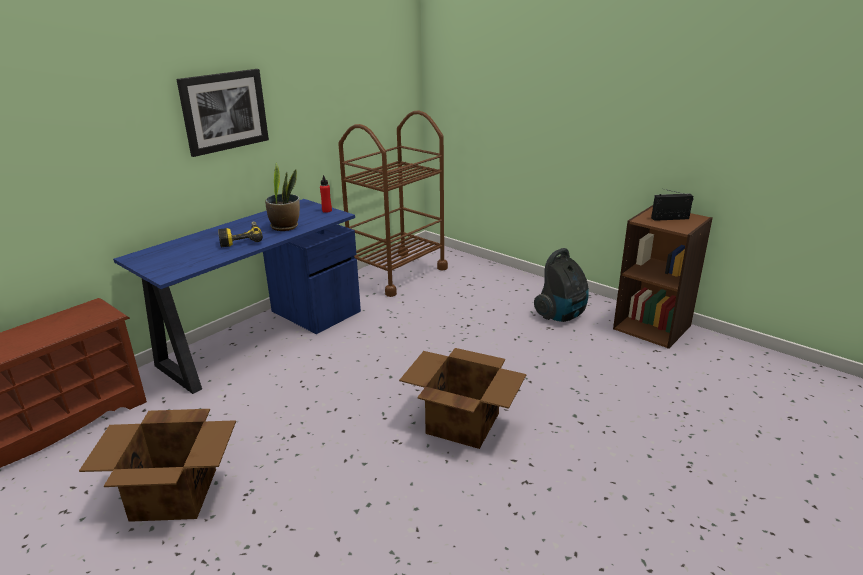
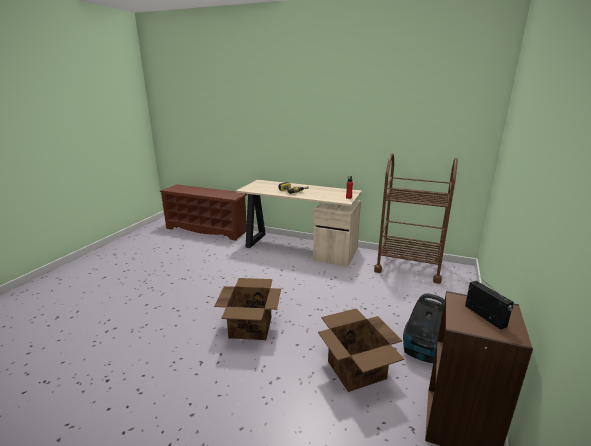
camera: 70 degrees right, 5 degrees down
cardboard box [79,409,236,522] -> cardboard box moved to [318,308,404,392]
blue desk [113,199,361,394] -> beige desk [236,180,362,267]
picture [176,69,269,157] -> none
potted plant [265,163,300,231] -> none

